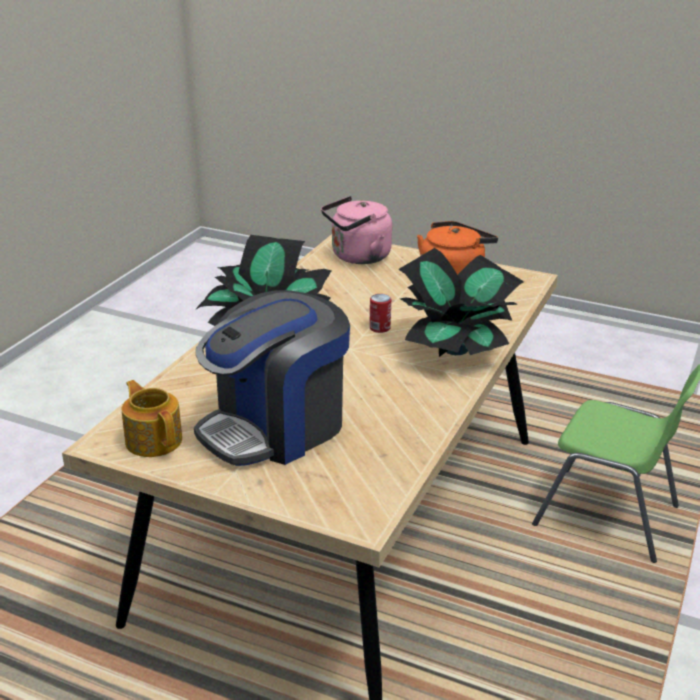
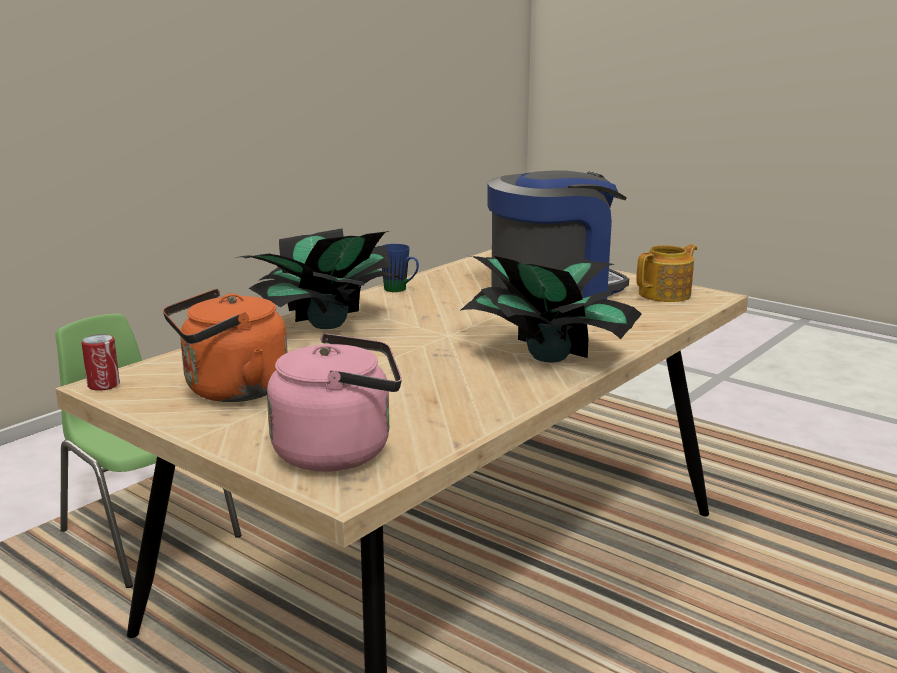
camera: 165 degrees left, 10 degrees down
teapot [121,380,182,457] -> teapot turned 105 degrees counterclockwise [636,244,697,302]
can [369,294,391,333] -> can moved to [81,334,120,391]
none -> blue mug [382,244,419,292]

